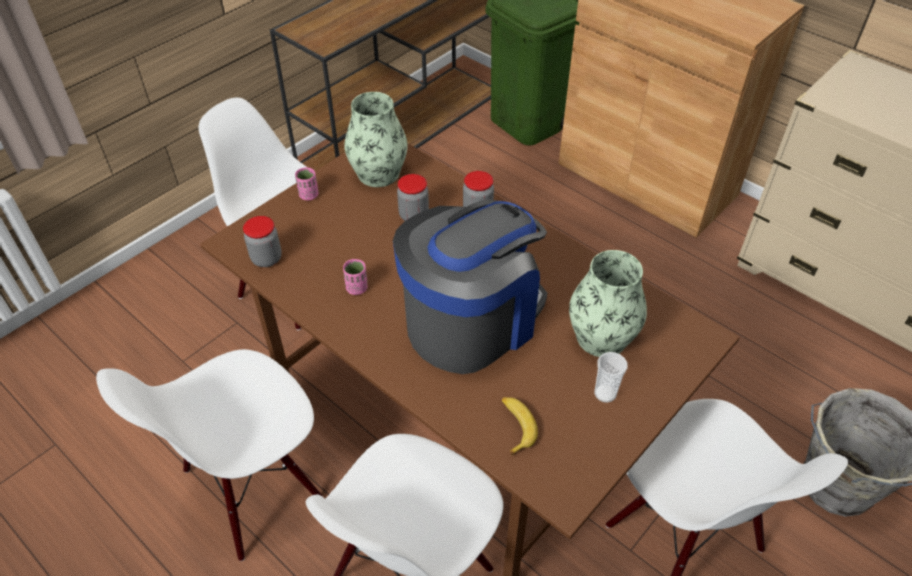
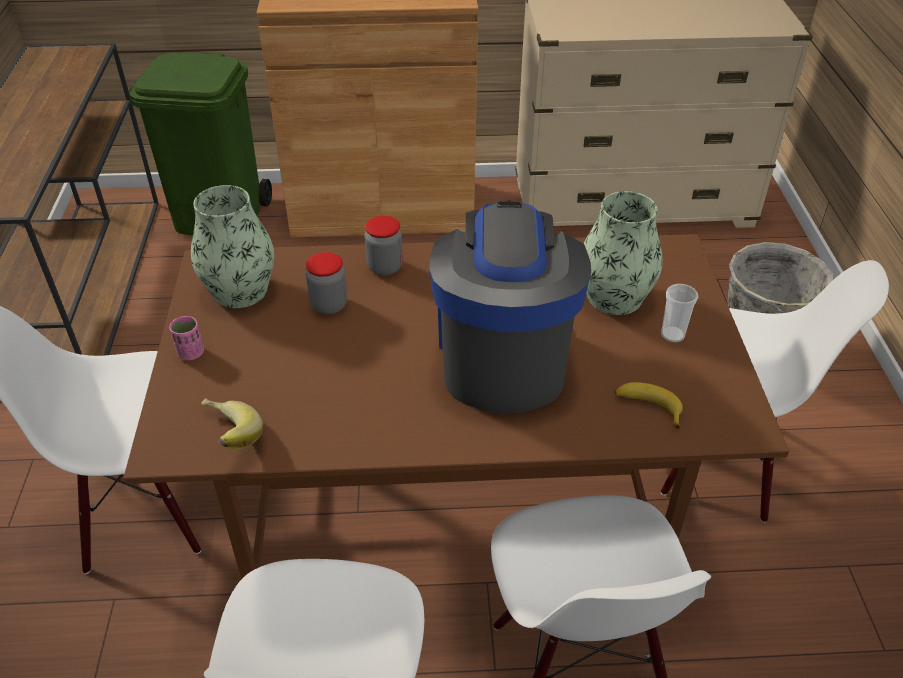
camera: 45 degrees left, 5 degrees down
jar [243,216,282,267] -> banana [202,398,263,450]
pink cup [343,259,368,295] -> none

